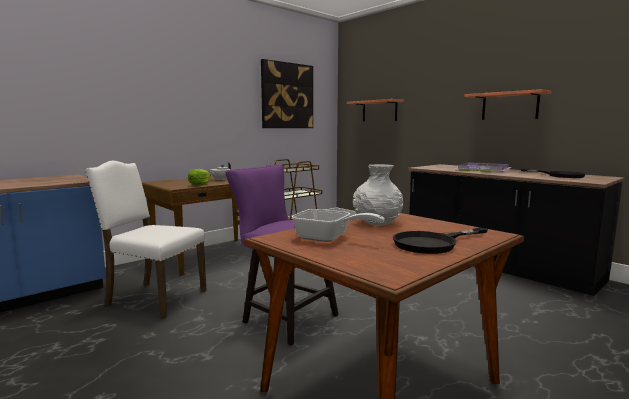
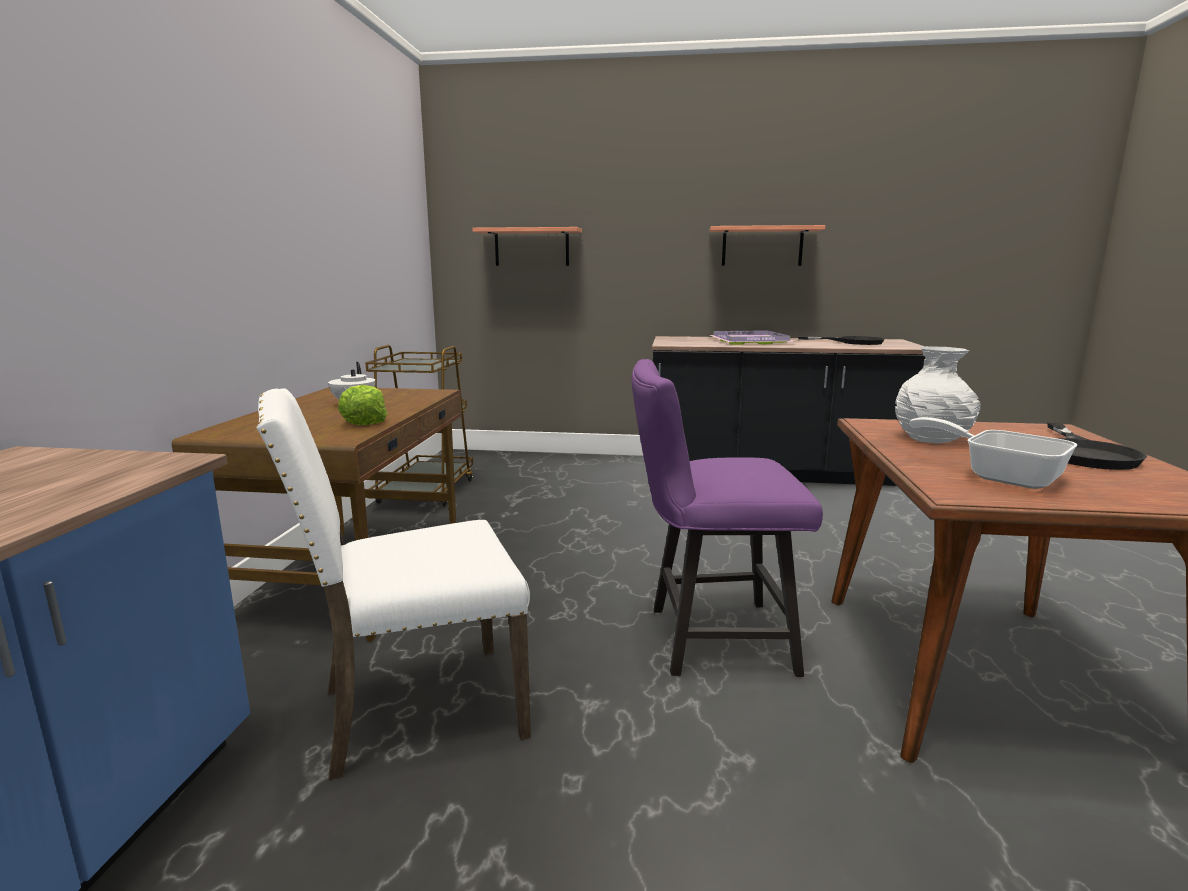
camera: 40 degrees left, 5 degrees up
picture [261,59,313,128] -> none
frying pan [292,209,385,242] -> frying pan turned 120 degrees counterclockwise [909,417,1077,489]

